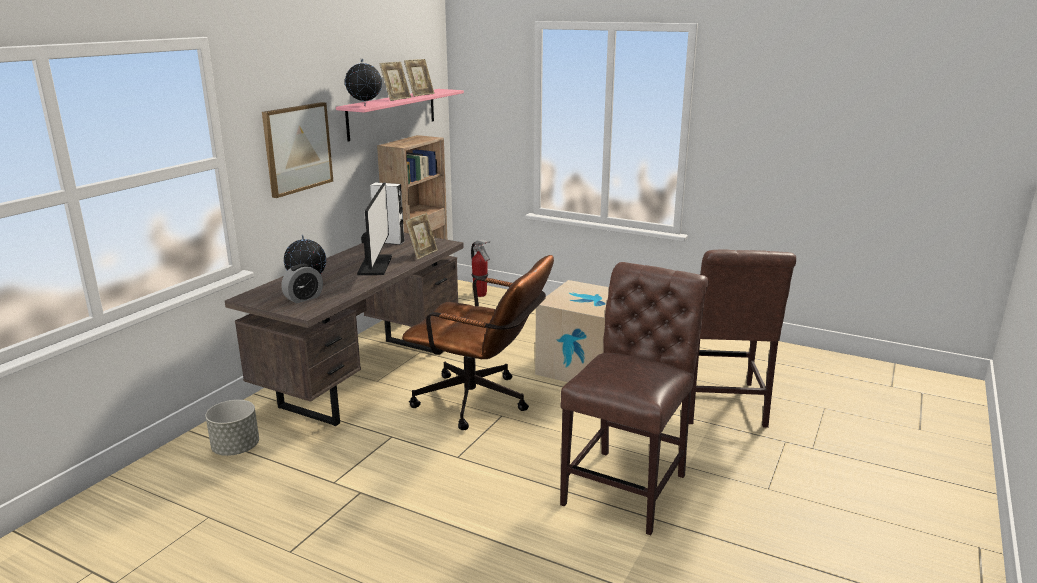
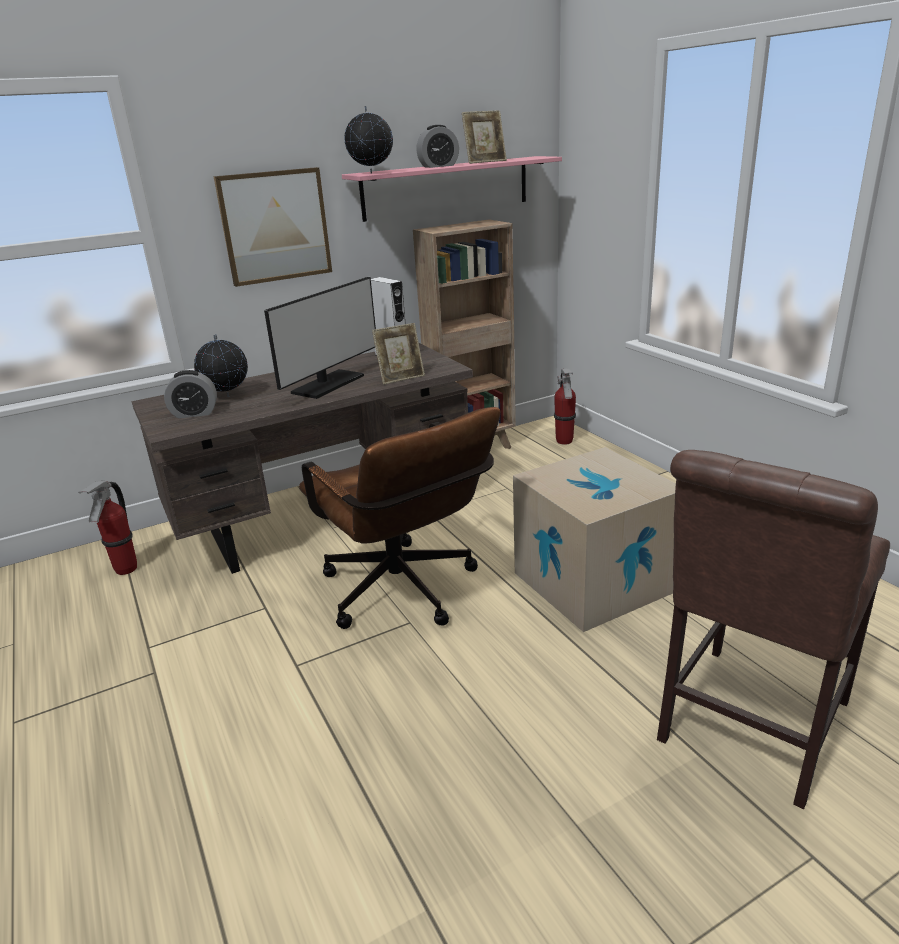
camera: 35 degrees right, 5 degrees up
grey planter [205,400,259,456] -> fire extinguisher [78,481,137,575]
picture frame [379,62,411,101] -> alarm clock [416,125,459,168]
brown chair [560,262,708,535] -> none

